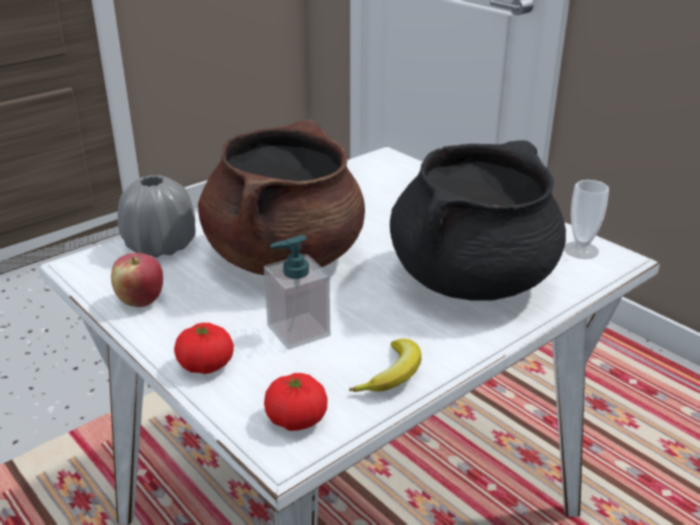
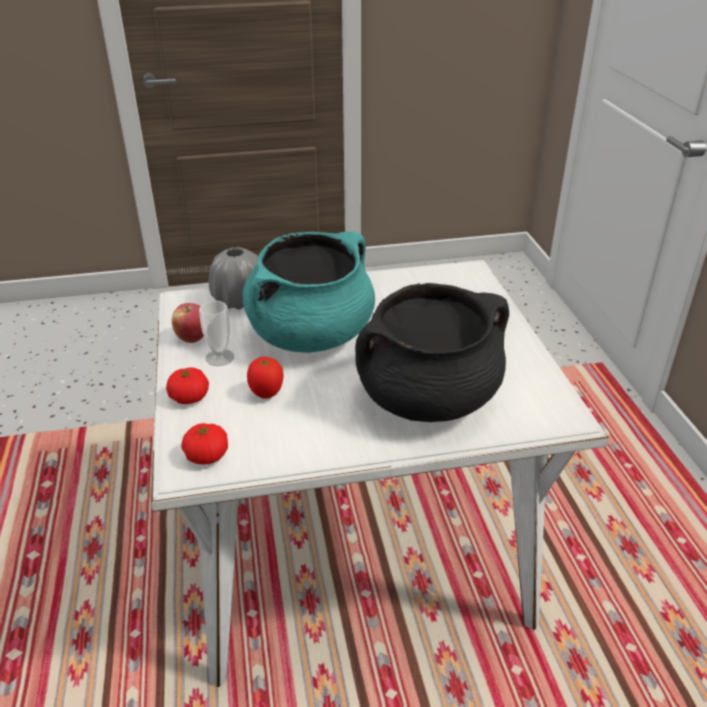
camera: 30 degrees right, 5 degrees up
brown cooking pot [198,120,365,275] -> turquoise cooking pot [242,231,375,353]
soap dispenser [264,235,330,350] -> tomato [247,357,283,399]
banana [349,339,421,392] -> none
cup [564,180,609,259] -> cup moved to [199,301,234,366]

